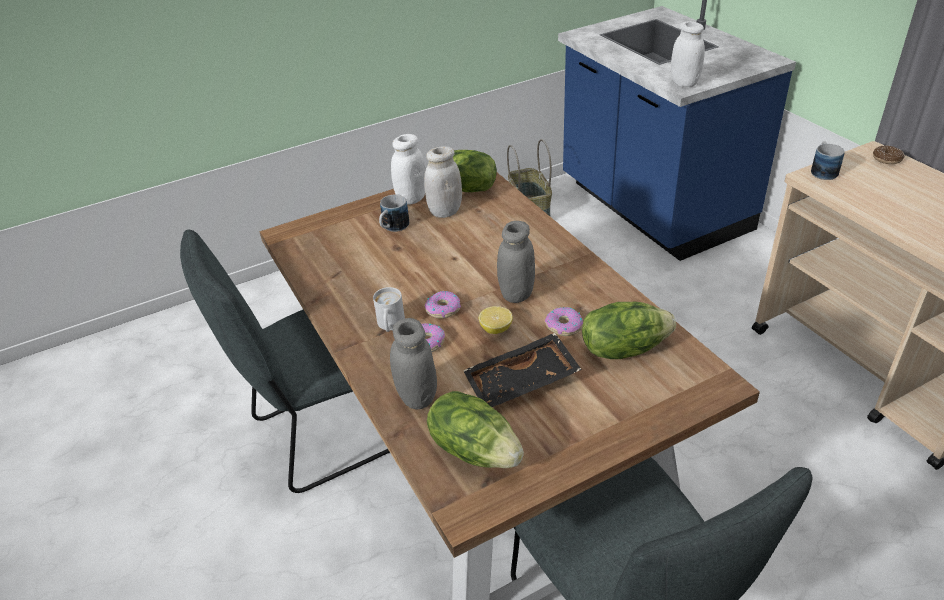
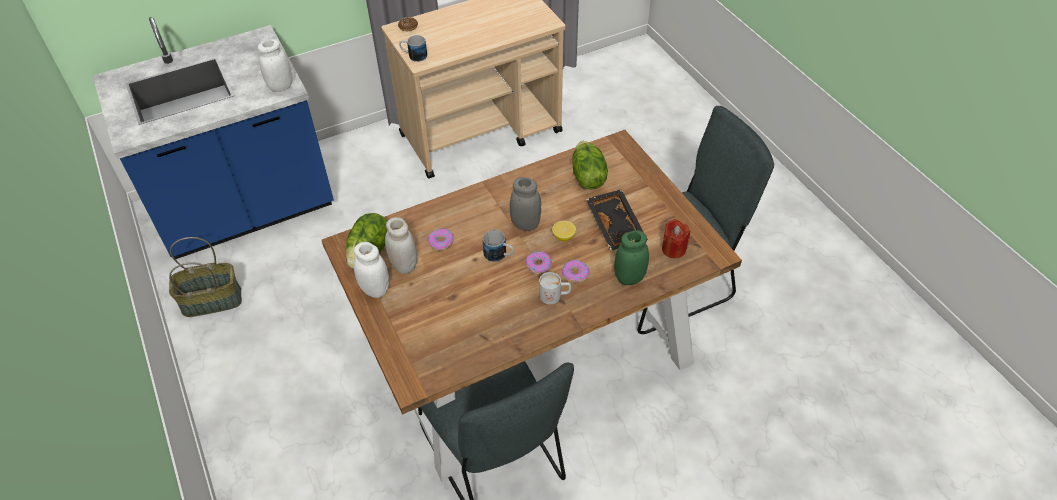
camera: 90 degrees left, 10 degrees up
mug [379,194,409,232] -> mug moved to [483,230,514,262]
grey jar [390,318,437,409] -> green jar [614,230,649,285]
lettuce [427,391,524,468] -> red candle [662,219,690,258]
donut [545,307,583,336] -> donut moved to [427,228,454,251]

